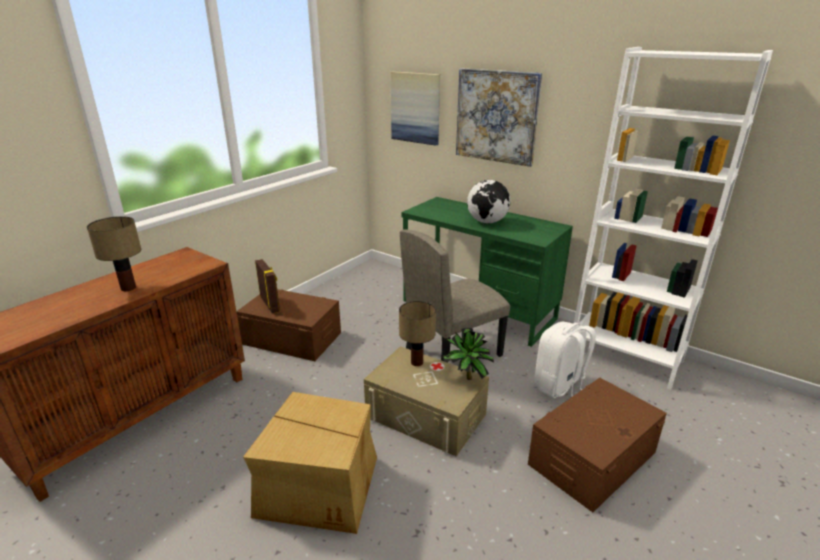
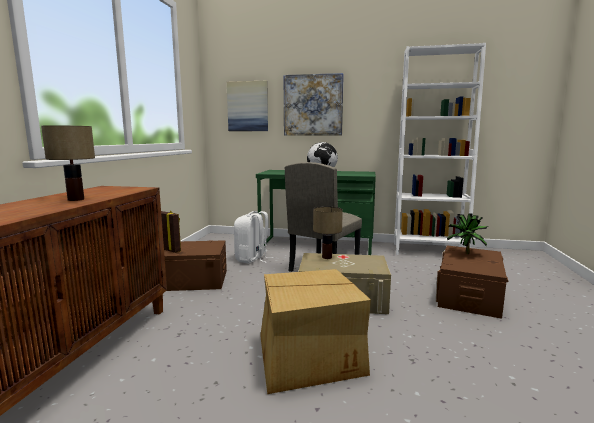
camera: 25 degrees left, 15 degrees down
potted plant [442,328,494,380] -> potted plant moved to [447,213,488,254]
white backpack [534,322,596,398] -> white backpack moved to [234,211,274,264]

